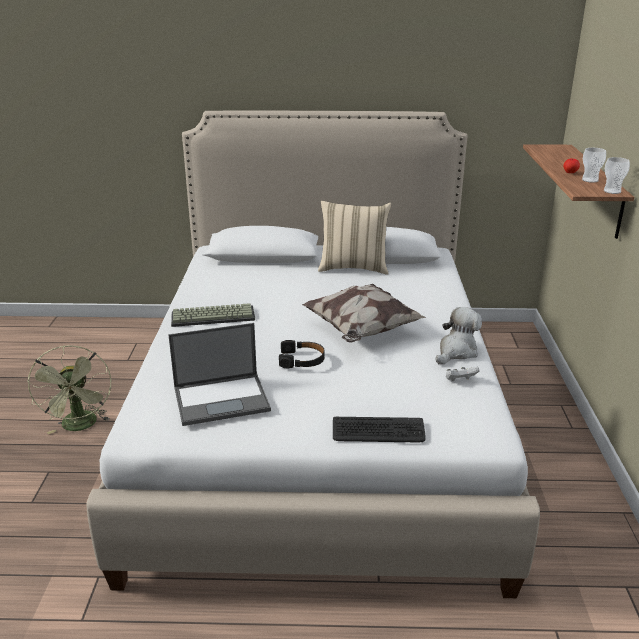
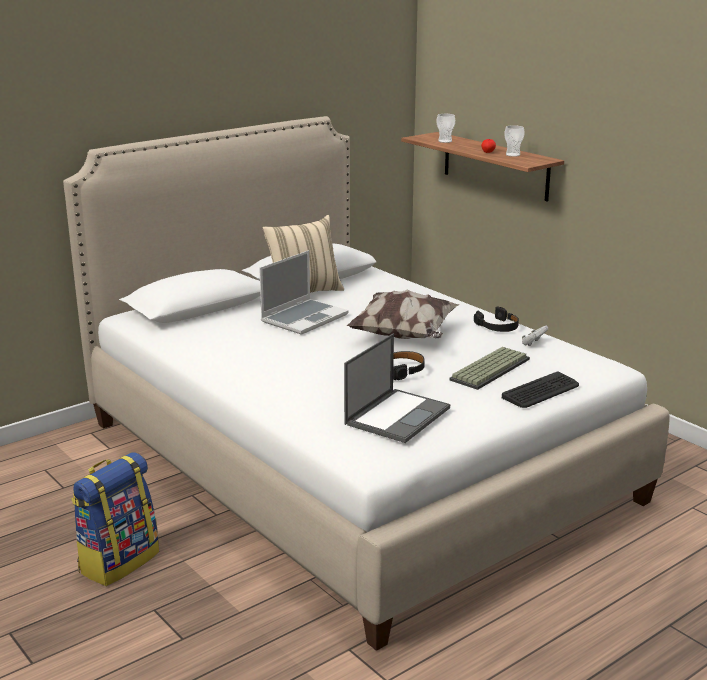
camera: 40 degrees left, 5 degrees down
green fan [27,345,111,434] -> backpack [71,452,159,586]
keyboard [171,303,255,327] -> keyboard moved to [449,347,530,390]
plush toy [436,307,482,364] -> black headphones [474,307,519,332]
cup [604,157,630,194] -> cup moved to [437,114,455,143]
none -> laptop [259,250,348,335]

